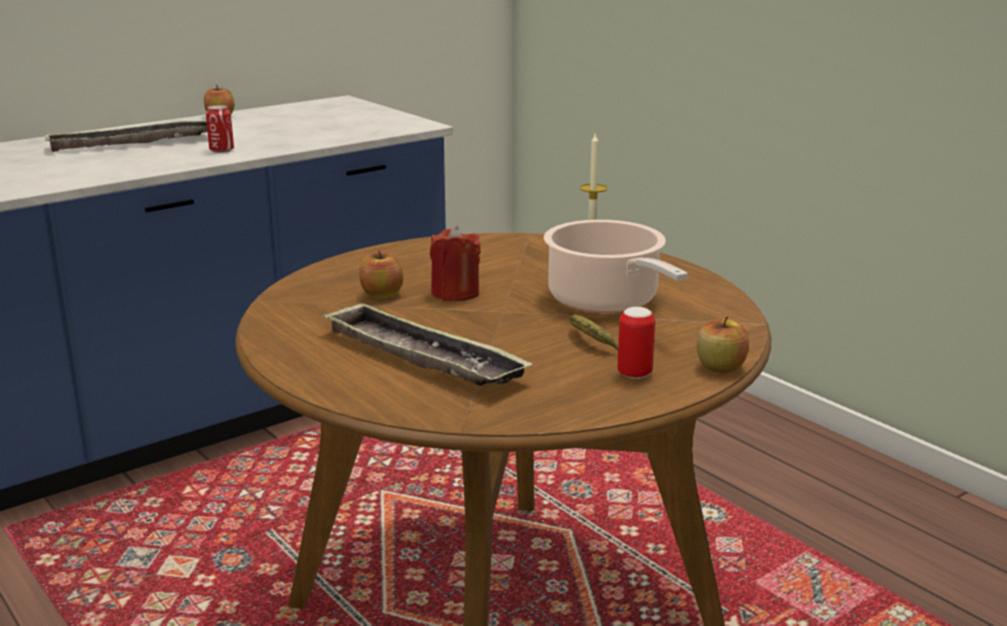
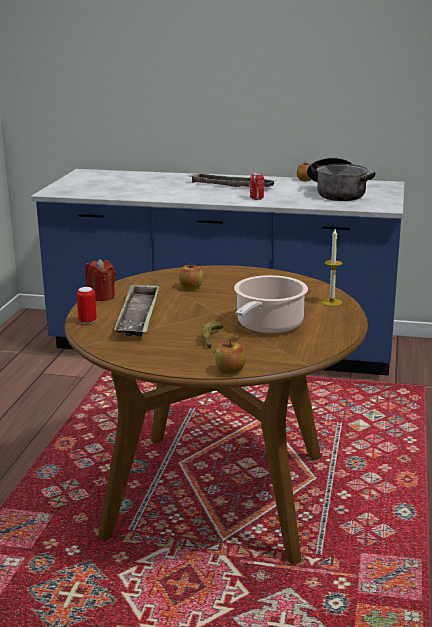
camera: 50 degrees right, 0 degrees up
red candle [430,225,481,301] -> red candle moved to [85,259,116,301]
can [617,307,655,379] -> can moved to [77,287,97,324]
none -> cooking pot [307,158,375,201]

